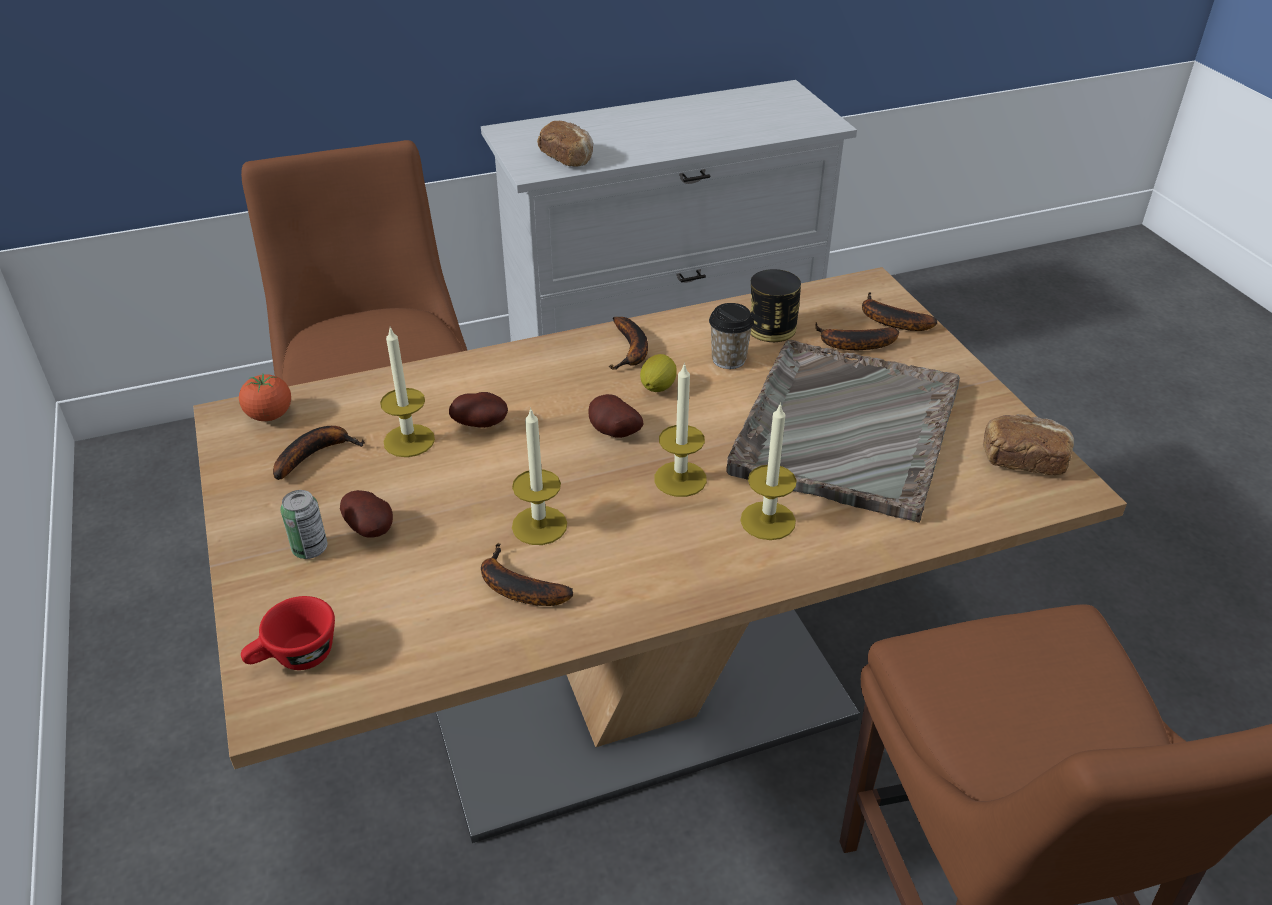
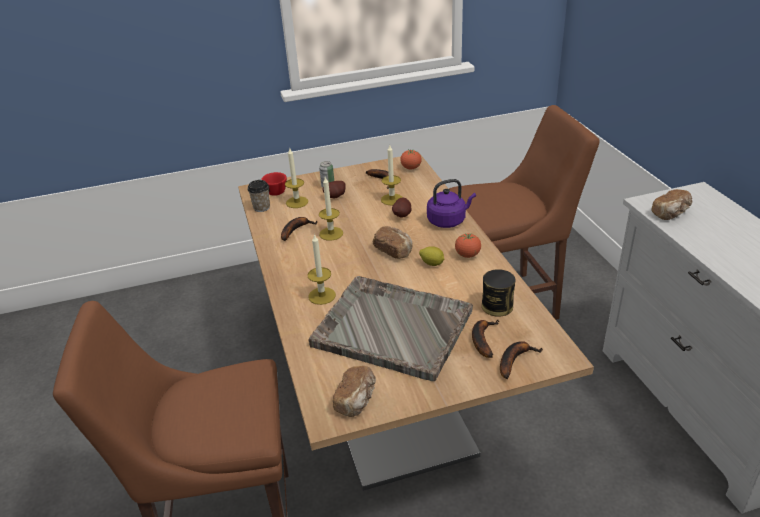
camera: 95 degrees right, 5 degrees down
potato [588,394,643,438] -> bread [373,226,412,259]
banana [609,317,648,370] -> tomato [455,233,481,258]
candle [654,362,707,497] -> candle moved to [285,147,308,208]
cup [709,303,754,369] -> cup moved to [248,180,270,212]
none -> purple kettle [427,179,476,228]

